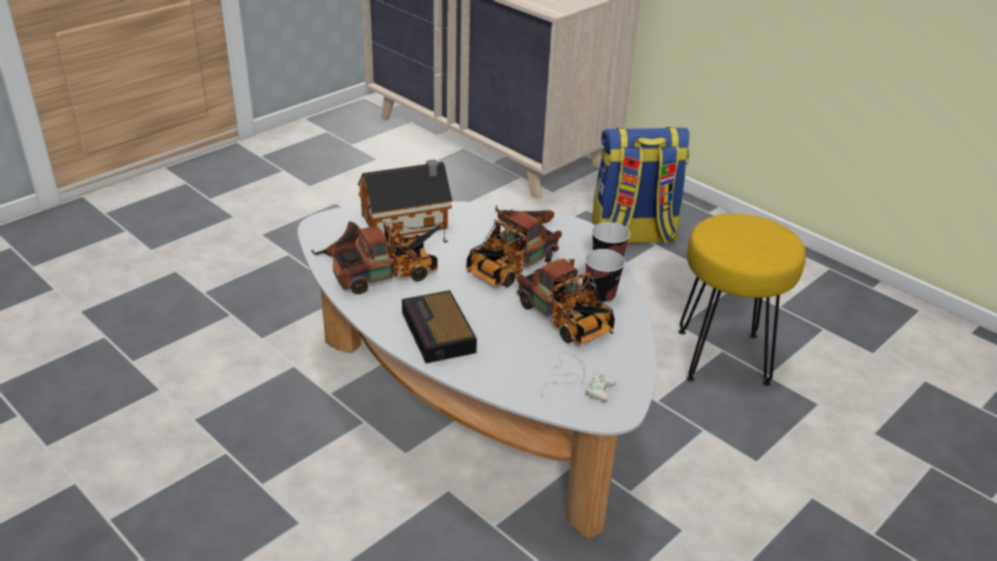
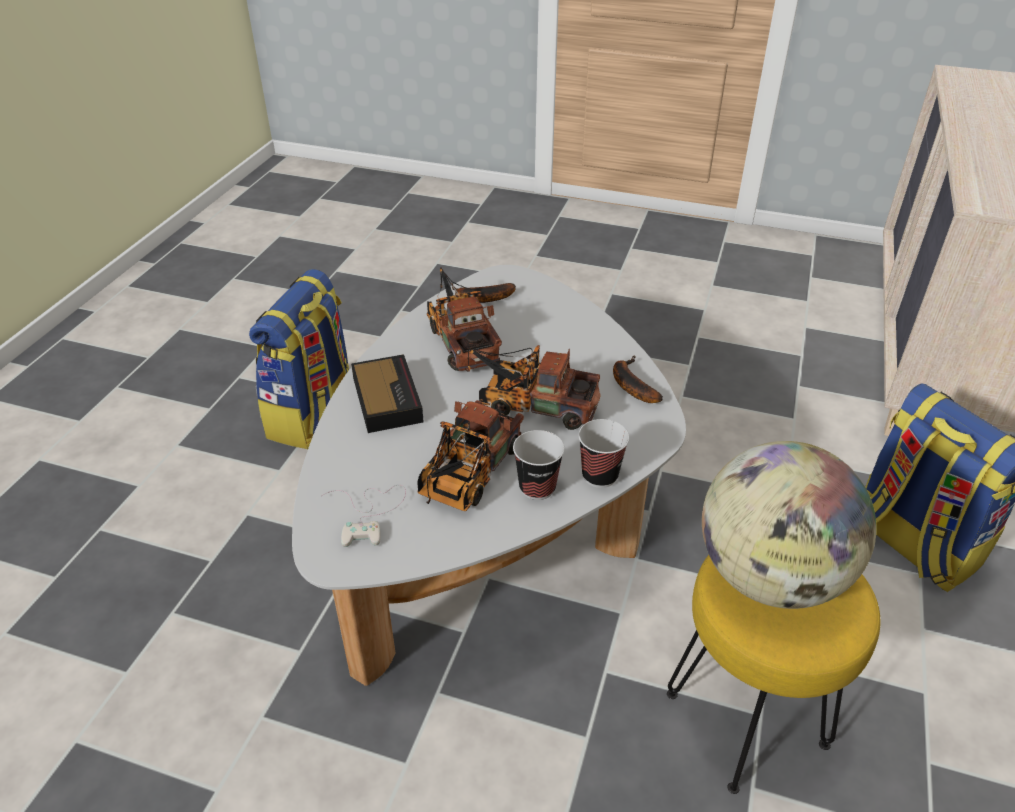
camera: 65 degrees right, 5 degrees up
toy truck [331,222,448,294] -> toy truck turned 150 degrees counterclockwise [427,267,502,371]
toy house [358,159,453,236] -> none
alarm clock [402,290,477,363] -> alarm clock turned 120 degrees clockwise [351,354,424,433]
none -> backpack [249,269,349,449]
none -> globe [702,441,876,609]

